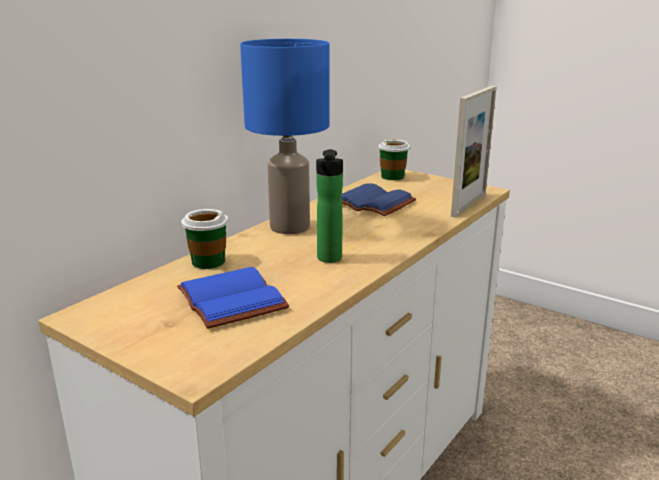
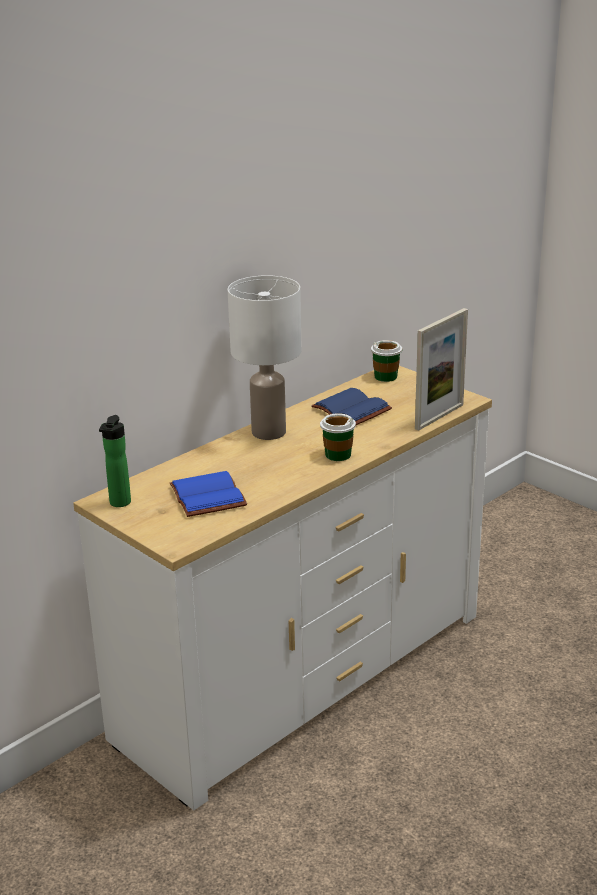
camera: 10 degrees right, 5 degrees up
cup [181,209,228,269] -> cup moved to [320,413,356,461]
blue table lamp [240,39,330,234] -> white table lamp [228,275,302,440]
bottle [316,149,343,263] -> bottle moved to [99,415,131,507]

